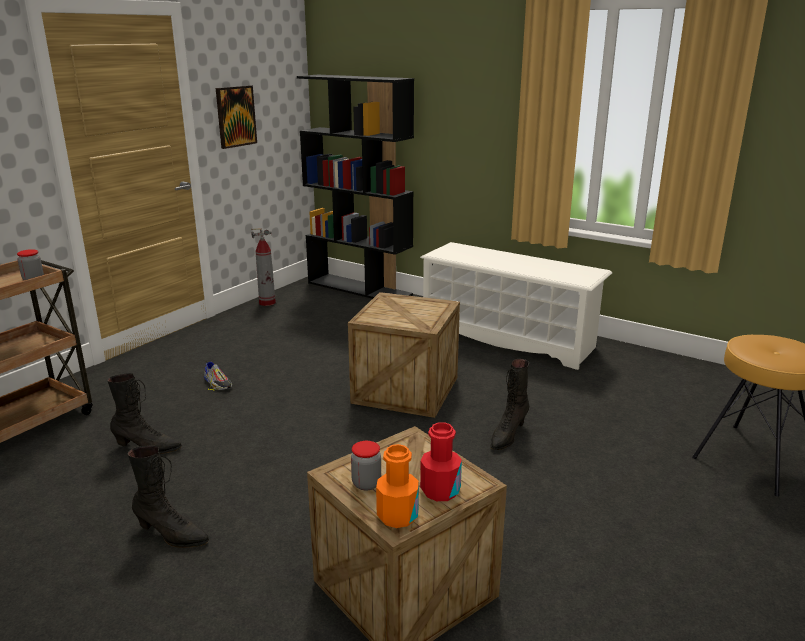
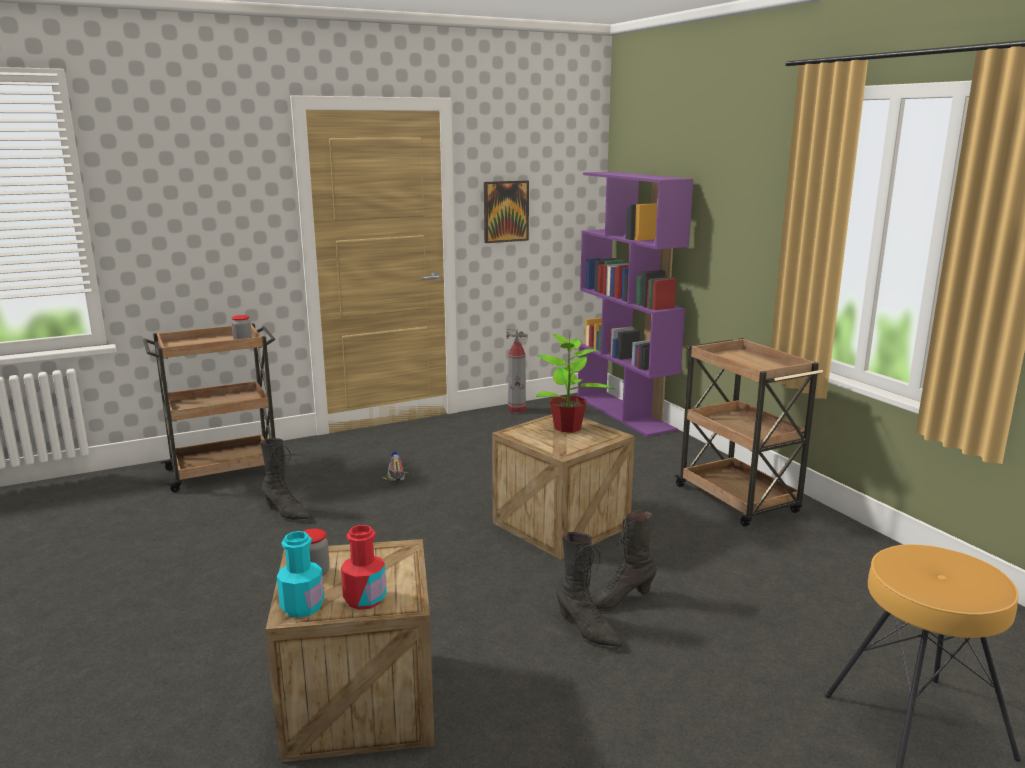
camera: 30 degrees right, 5 degrees down
black boot [128,445,209,548] -> black boot moved to [556,532,622,650]
black bookcase [297,75,414,299] -> purple bookcase [578,172,694,437]
orange bottle [376,444,419,528] -> turquoise bottle [277,531,324,617]
white shoe rack [420,242,612,370] -> brown cart [674,338,823,527]
none -> potted plant [536,334,615,433]

